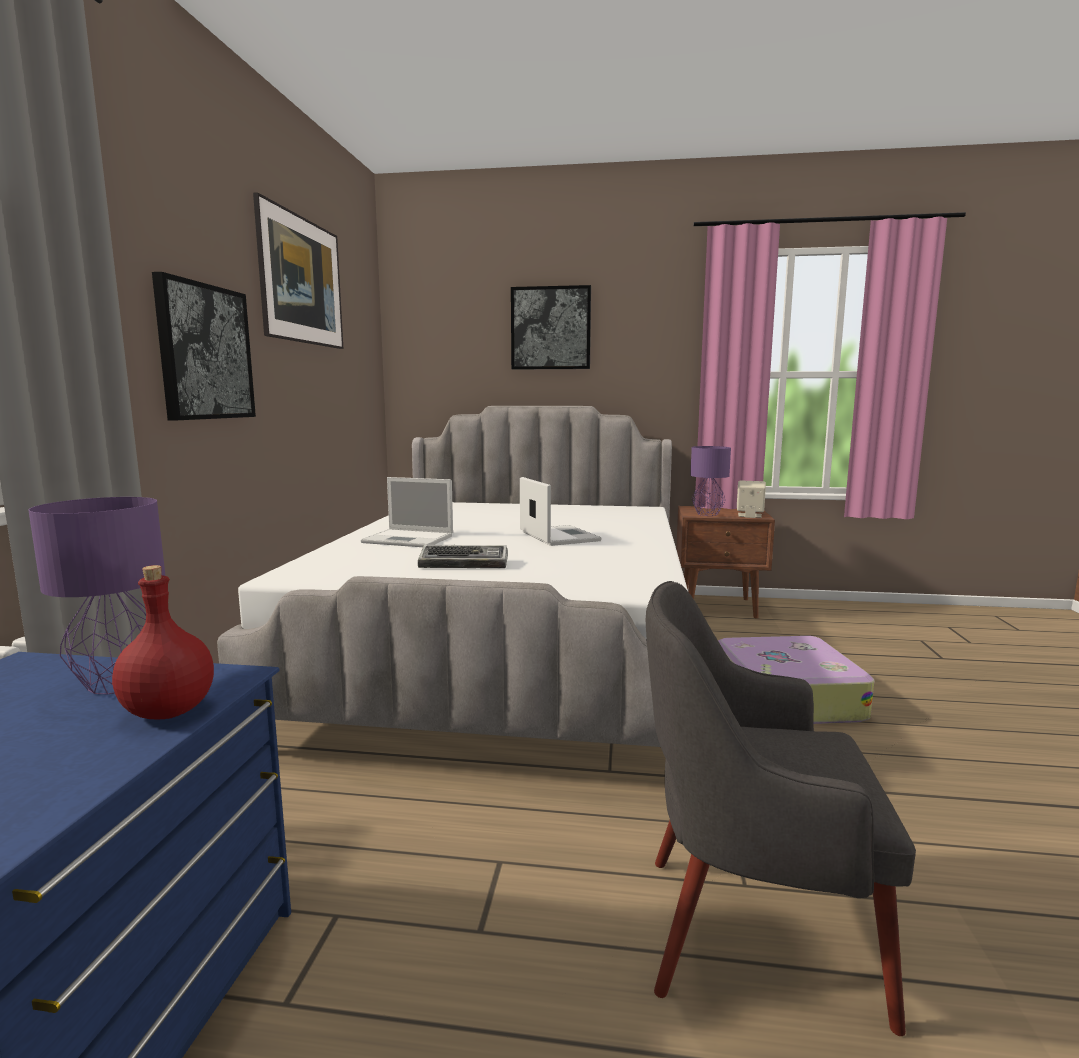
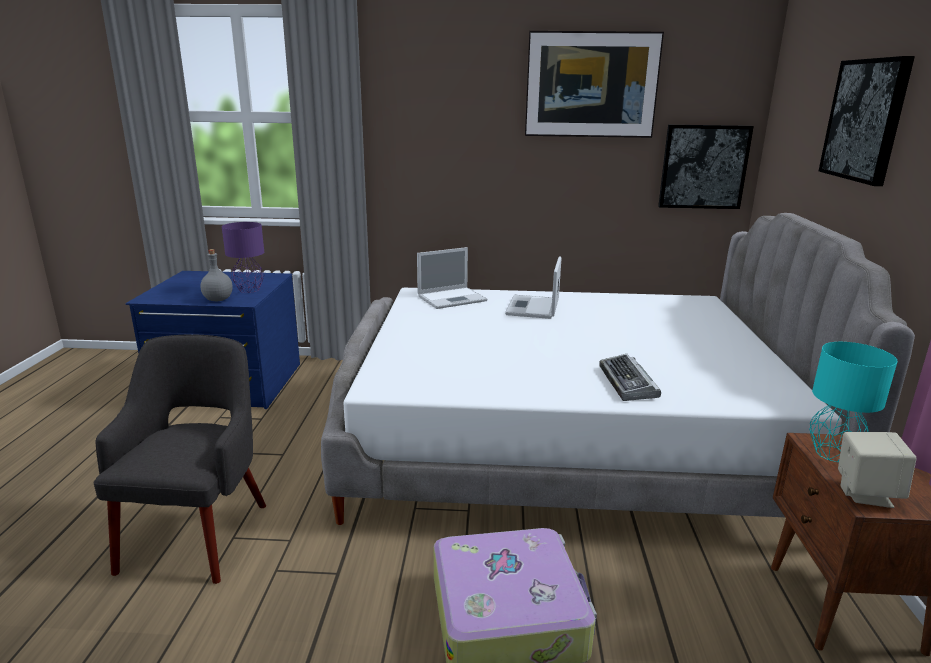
camera: 85 degrees right, 10 degrees up
red bottle [112,565,214,719] -> grey bottle [201,249,233,301]
picture [152,272,256,420] -> picture moved to [658,125,754,209]
keyboard [418,545,508,568] -> keyboard moved to [599,354,661,401]
laptop [520,477,601,546] -> laptop moved to [417,247,487,309]
purple table lamp [690,446,731,516] -> turquoise table lamp [809,342,898,462]

